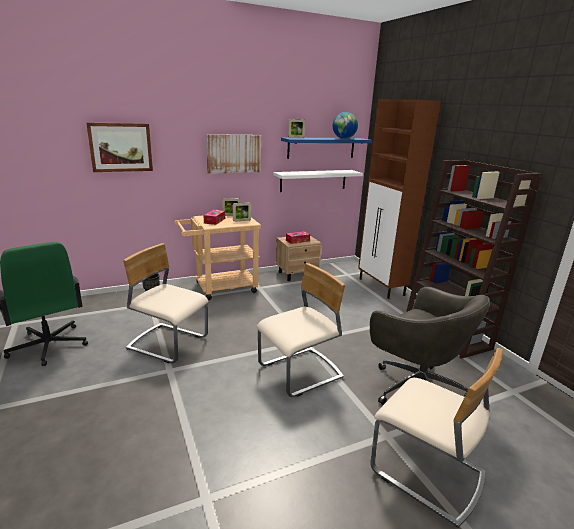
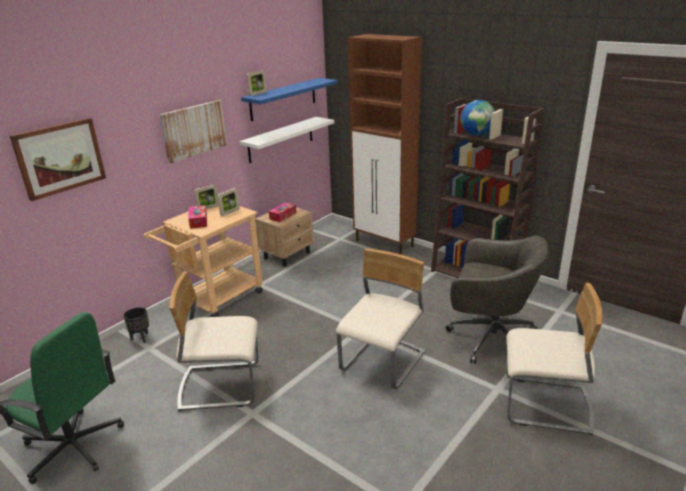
camera: 25 degrees left, 5 degrees up
globe [333,112,358,139] -> globe moved to [460,100,495,136]

